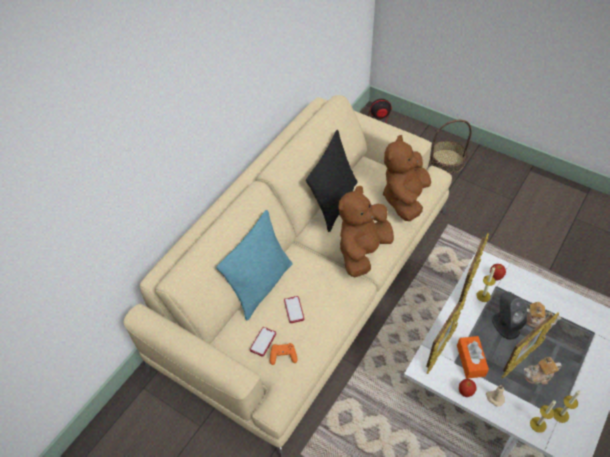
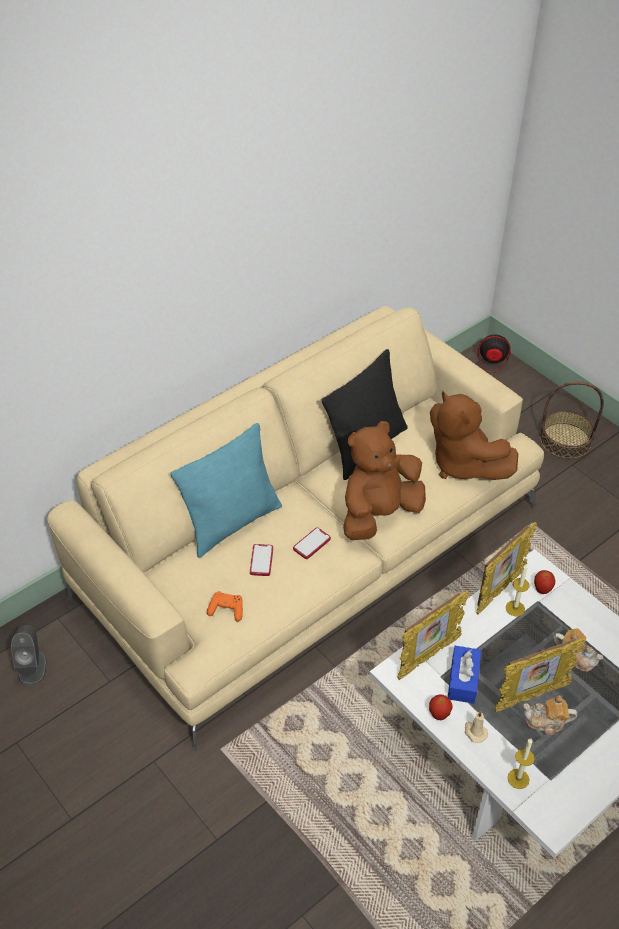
camera: 15 degrees right, 5 degrees down
phone [250,327,276,356] -> phone moved to [293,527,331,559]
brown plush toy [383,135,431,221] -> brown plush toy turned 75 degrees counterclockwise [430,391,518,480]
orange tissue box [457,336,489,379] -> blue tissue box [448,646,481,704]
grey speaker [491,292,527,340] -> grey speaker moved to [11,625,47,686]
candle [554,390,580,423] -> none

